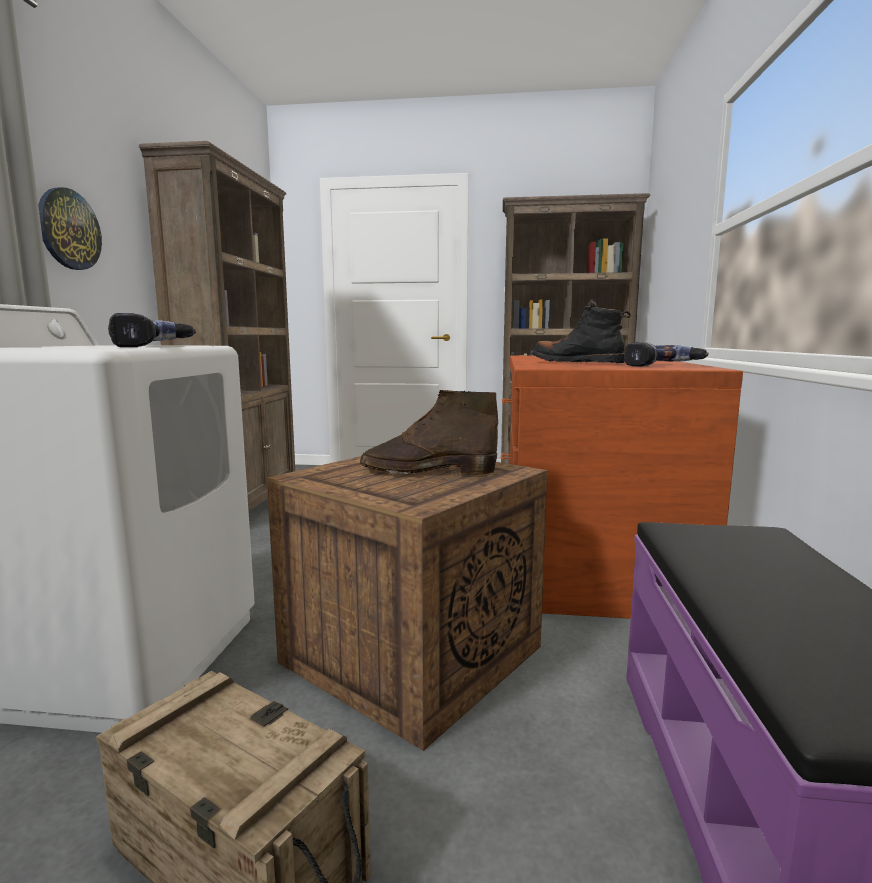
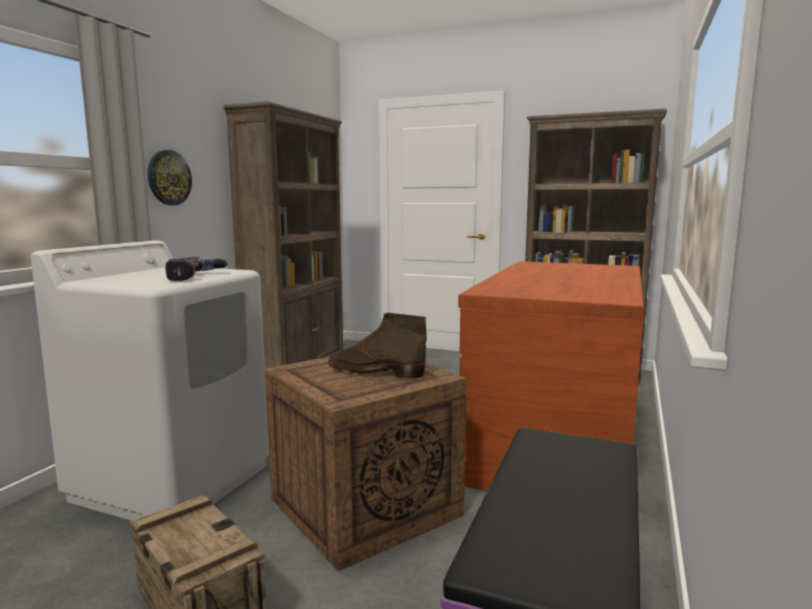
camera: 15 degrees right, 0 degrees up
black boot [532,299,631,363] -> none
power drill [624,342,708,367] -> none

